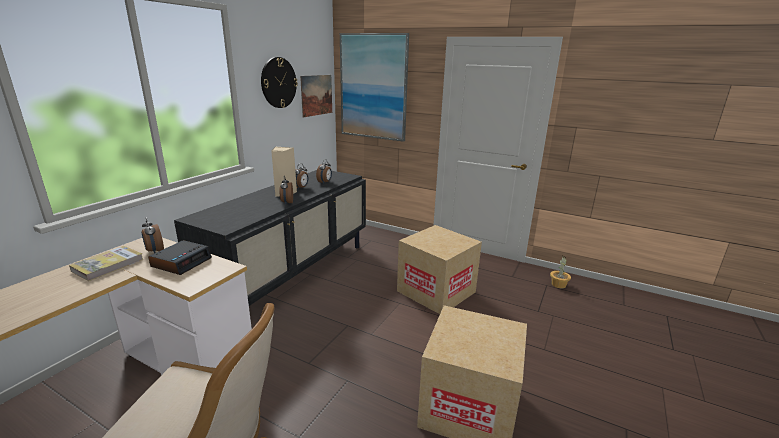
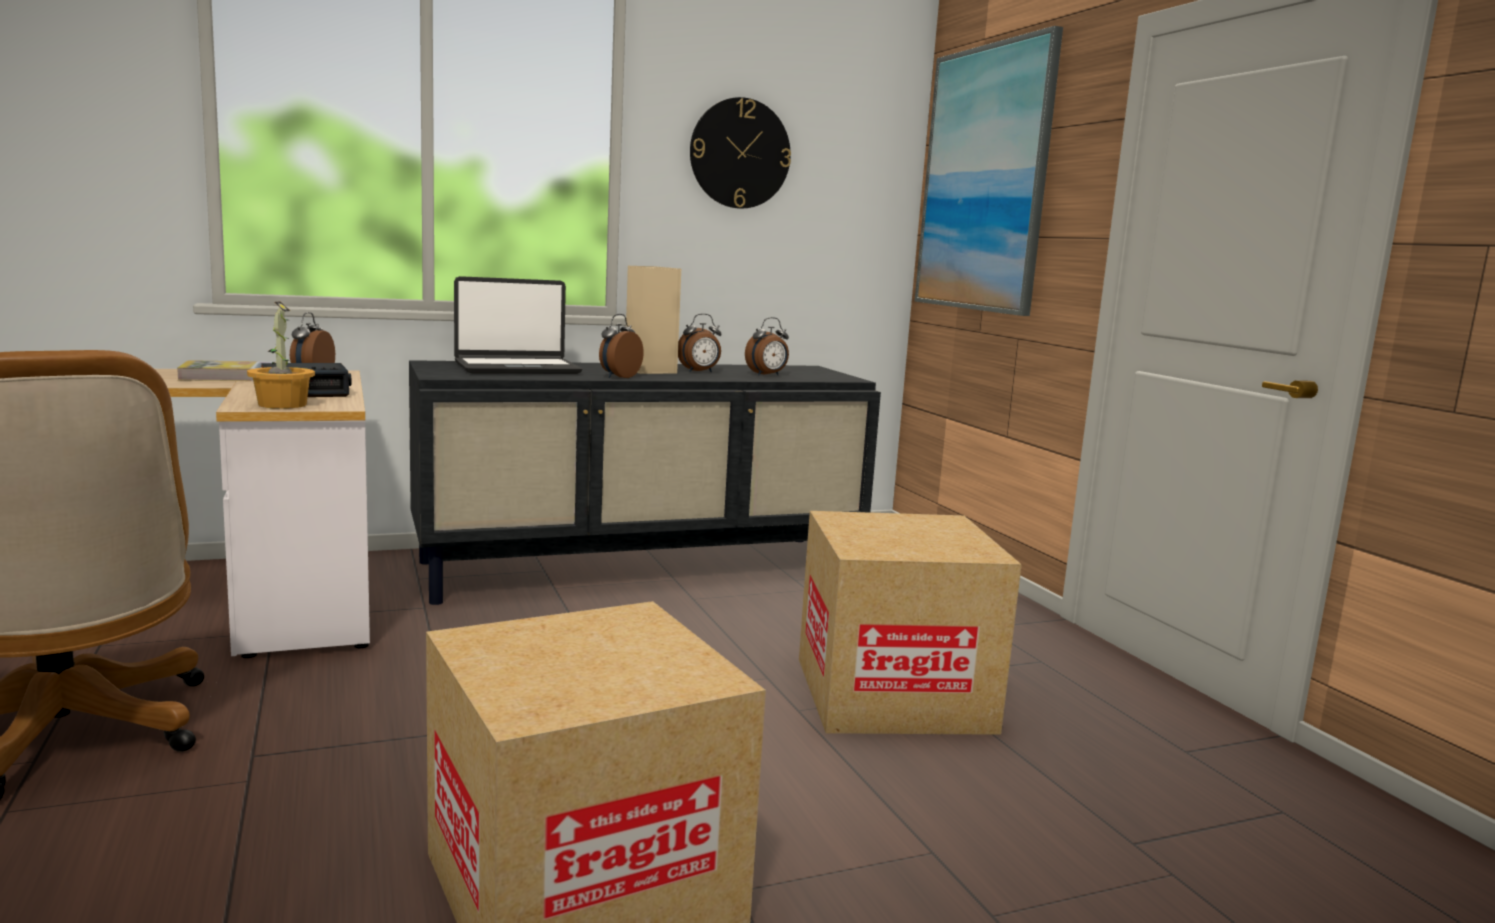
camera: 40 degrees right, 10 degrees down
picture [300,75,332,118] -> none
potted plant [550,255,571,288] -> potted plant moved to [247,301,315,409]
none -> laptop [454,276,583,374]

